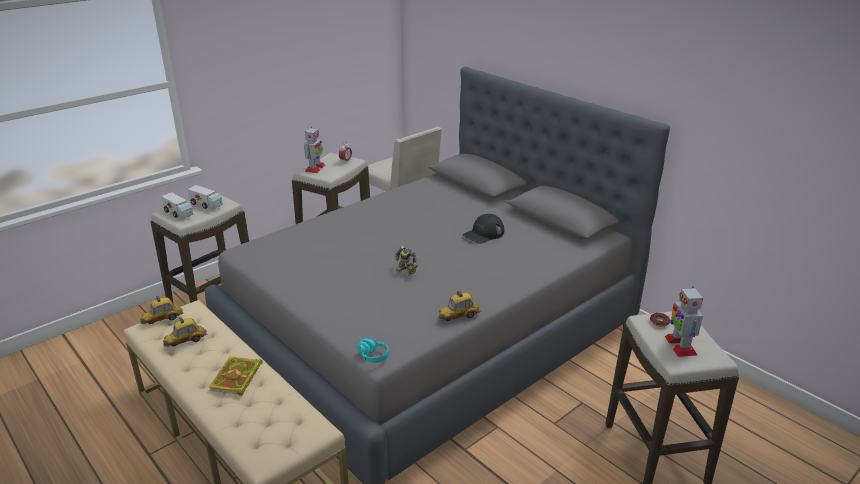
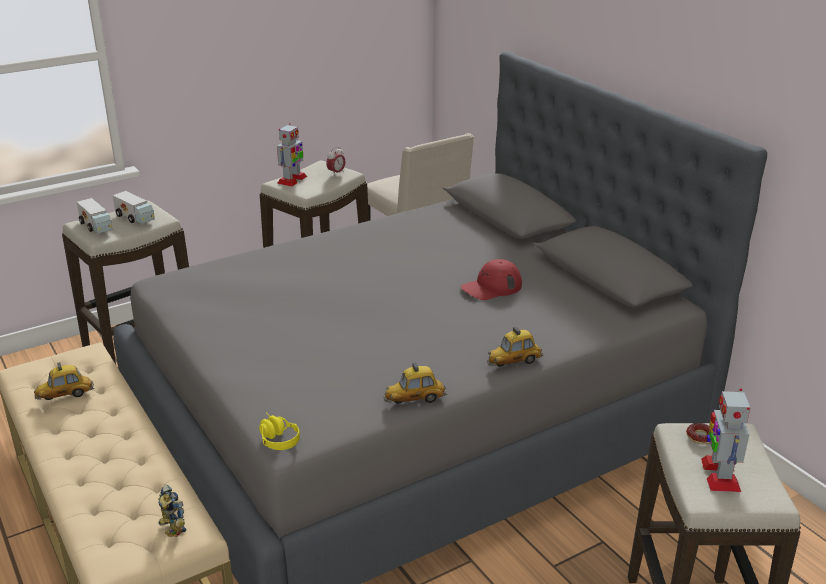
camera: 10 degrees right, 0 degrees up
toy car [140,296,183,324] -> toy car moved to [487,327,544,367]
book [209,357,263,396] -> none
turquoise headphones [357,337,389,363] -> yellow headphones [259,413,300,450]
toy robot [395,245,418,276] -> toy robot moved to [158,484,186,537]
black cap [463,214,504,243] -> red cap [461,259,522,300]

